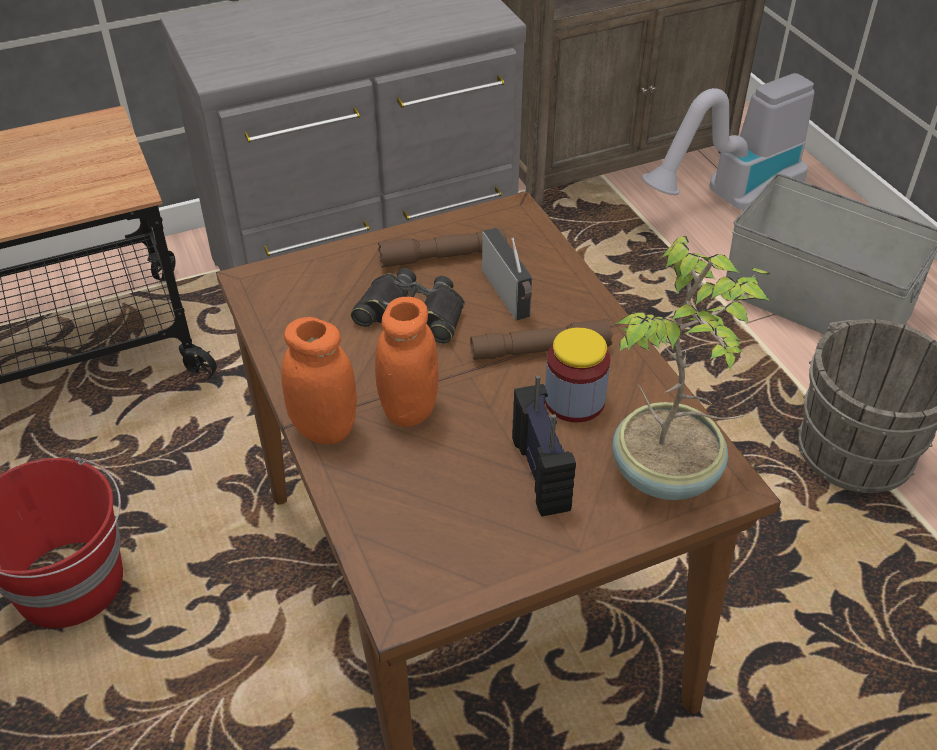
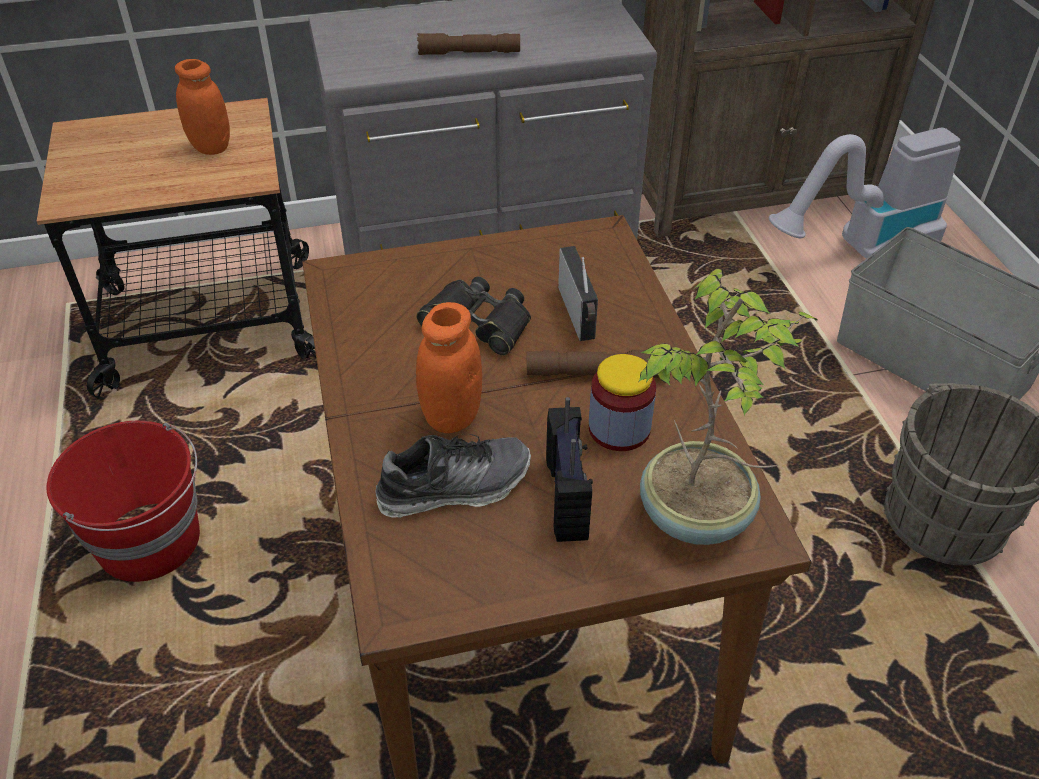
camera: 10 degrees right, 0 degrees up
orange jar [281,317,357,444] -> orange jar moved to [175,59,230,155]
brown flashlight [378,228,507,268] -> brown flashlight moved to [417,33,520,55]
none -> shoe [375,434,531,518]

